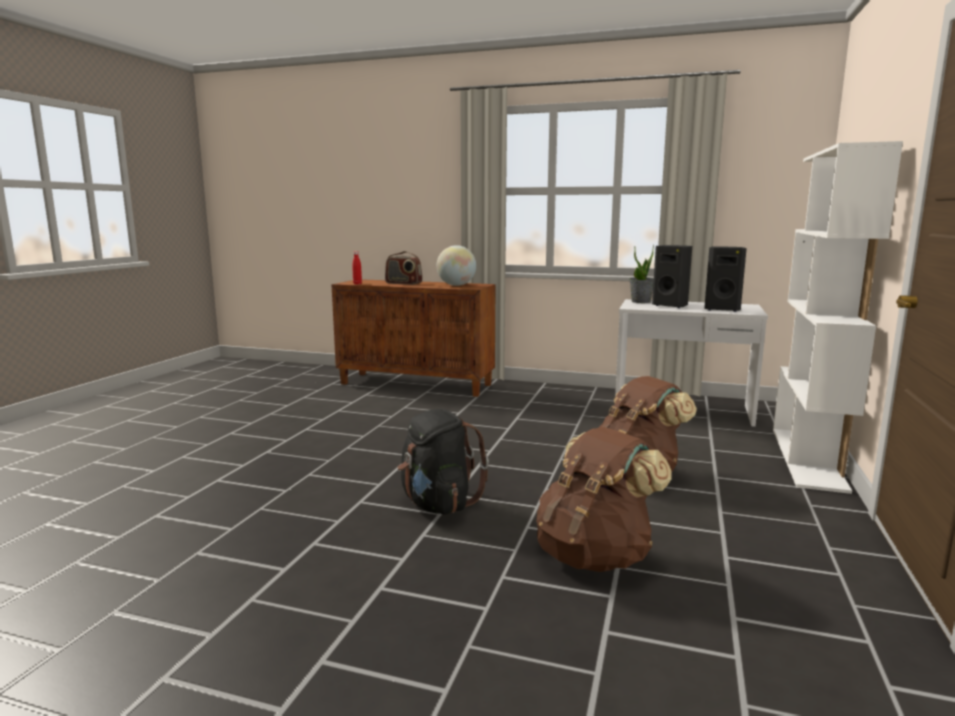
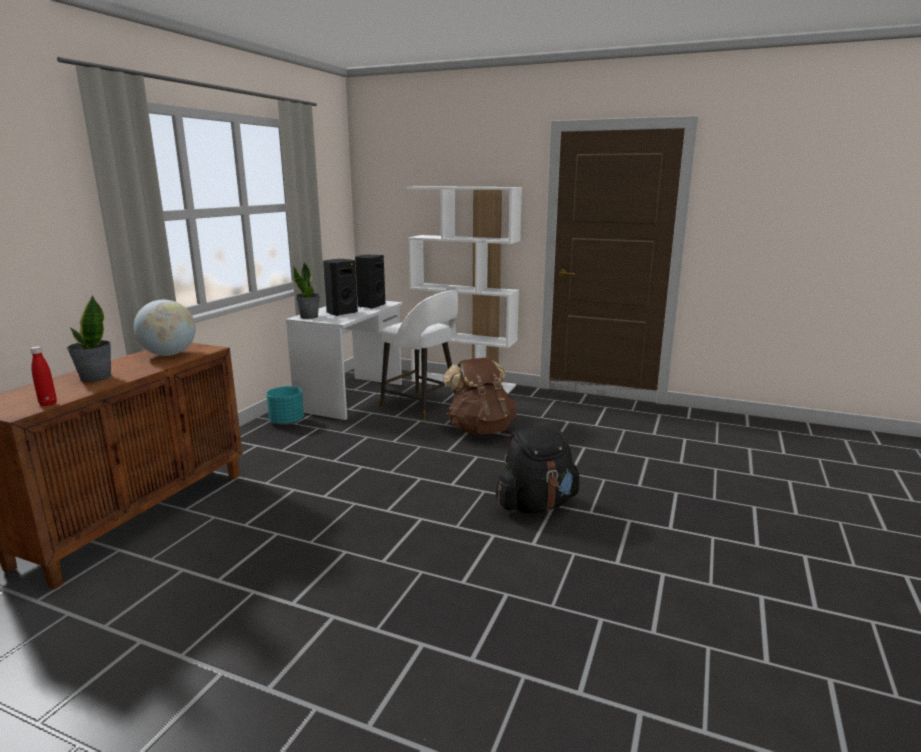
camera: 85 degrees left, 5 degrees up
radio [385,251,423,285] -> potted plant [67,295,111,382]
brown backpack [536,427,672,572] -> none
none -> turquoise planter [266,386,304,425]
none -> white stool [380,290,458,420]

